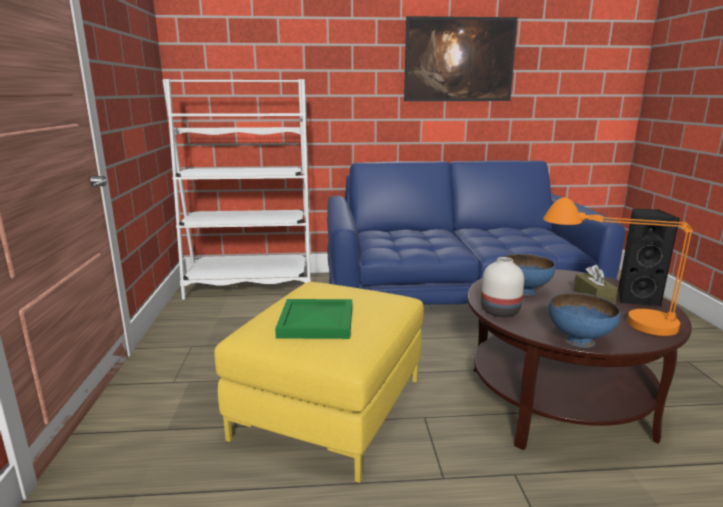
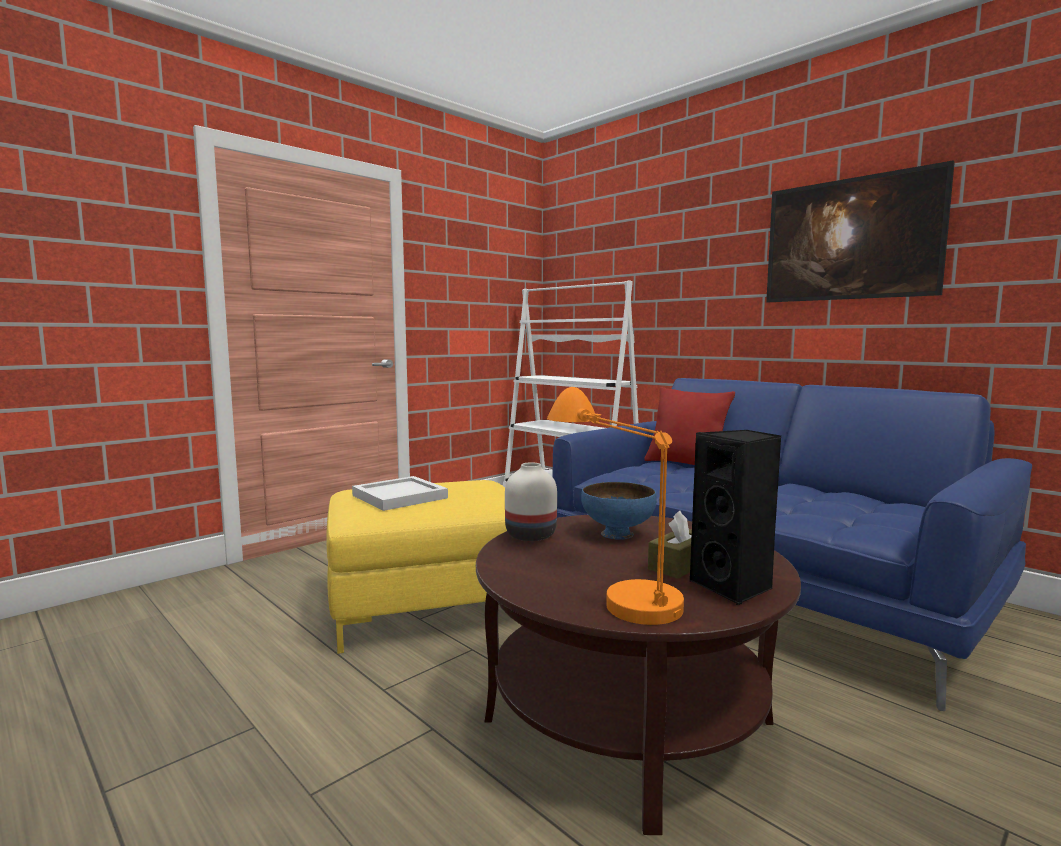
camera: 50 degrees right, 10 degrees down
green tray [275,299,352,339] -> white tray [352,476,448,511]
blue bowl [549,293,620,348] -> none
none -> red pillow [645,387,735,465]

